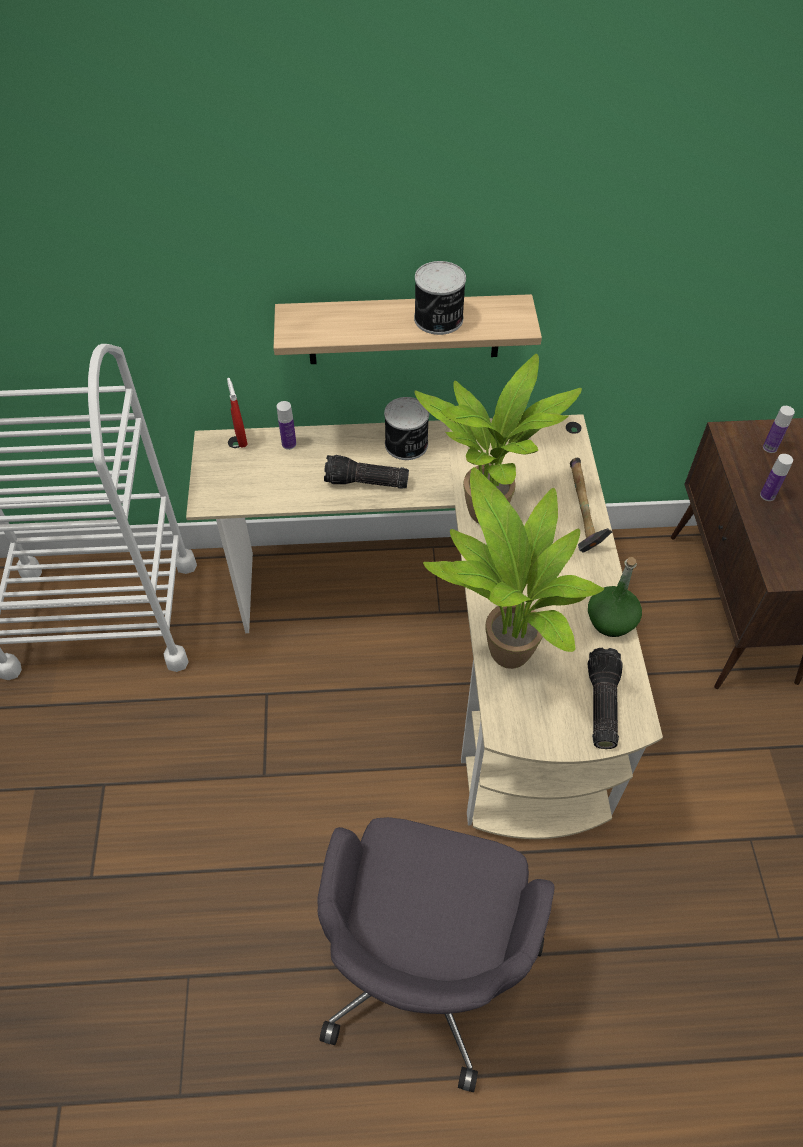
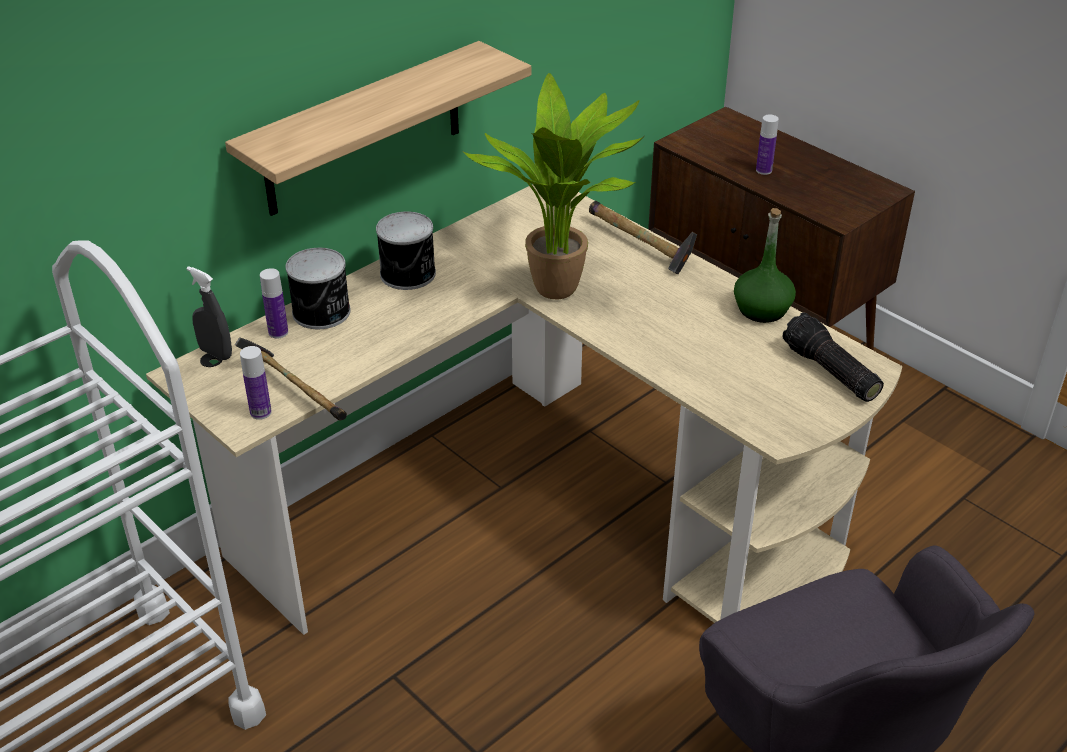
camera: 40 degrees left, 15 degrees down
red spray bottle [227,378,248,447] -> grey spray bottle [187,266,232,360]
flashlight [324,455,409,489] -> none
can [414,261,466,335] -> can moved to [286,248,351,329]
potted plant [423,467,604,669] -> none
bottle [763,406,795,453] -> bottle moved to [240,346,272,420]
none -> hammer [235,337,347,420]

